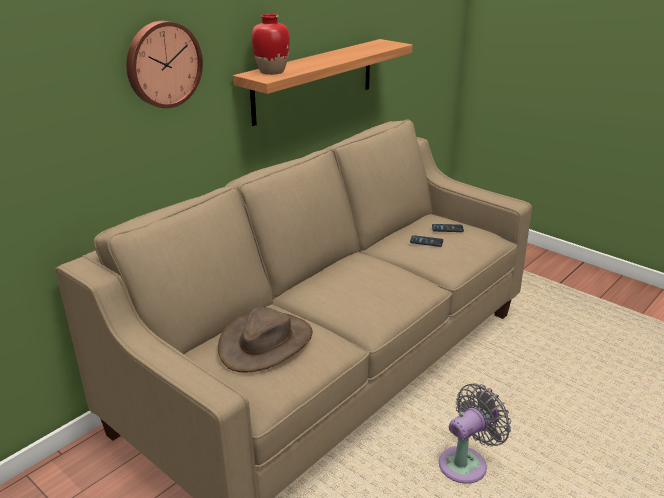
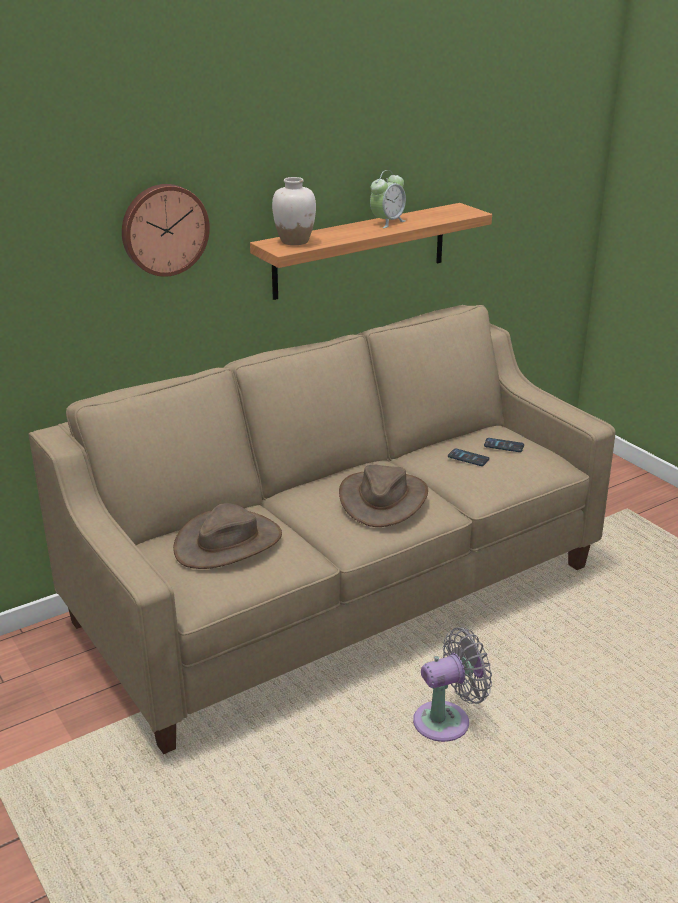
camera: 15 degrees right, 0 degrees up
red vase [251,14,290,75] -> white vase [272,177,316,245]
none -> brown hat [339,464,428,527]
none -> alarm clock [370,170,406,228]

